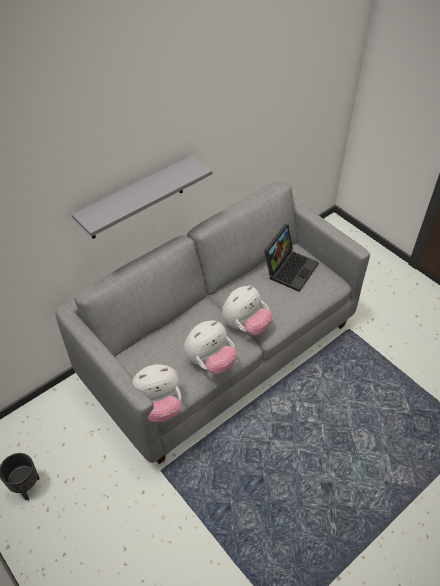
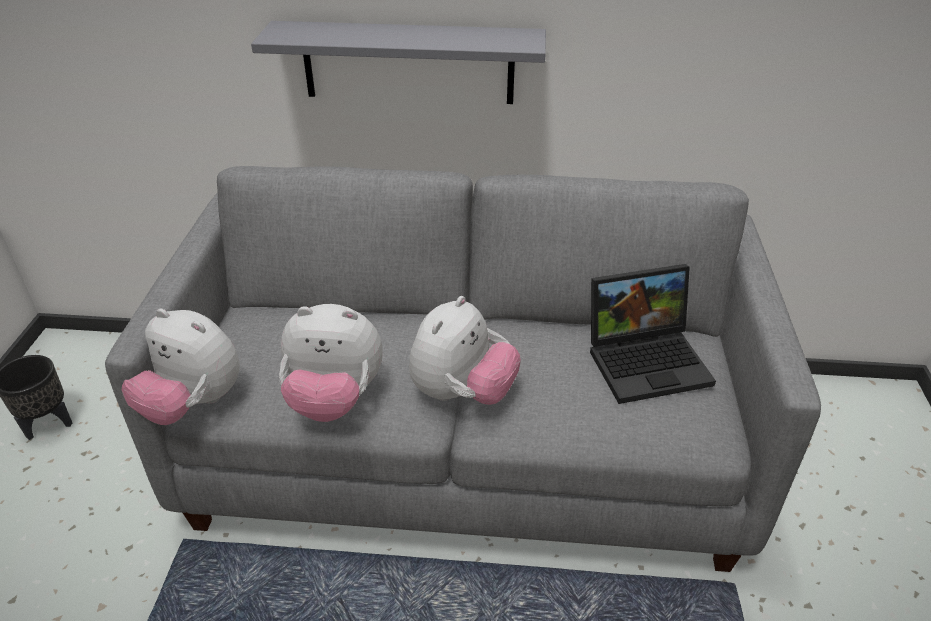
camera: 45 degrees right, 10 degrees down
plush toy [222,285,273,335] -> plush toy turned 60 degrees counterclockwise [409,296,521,405]

